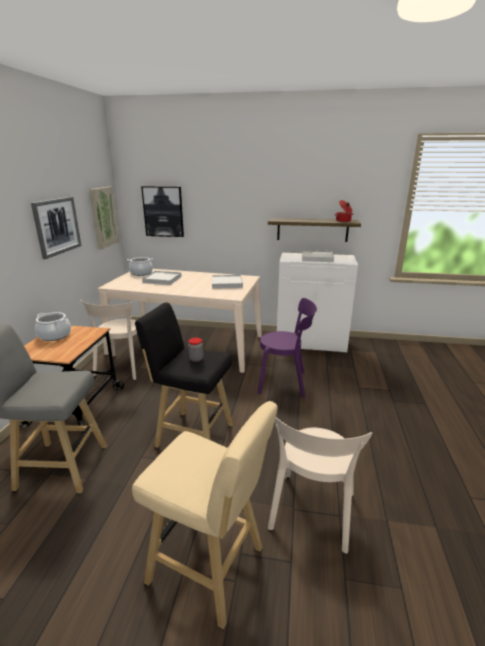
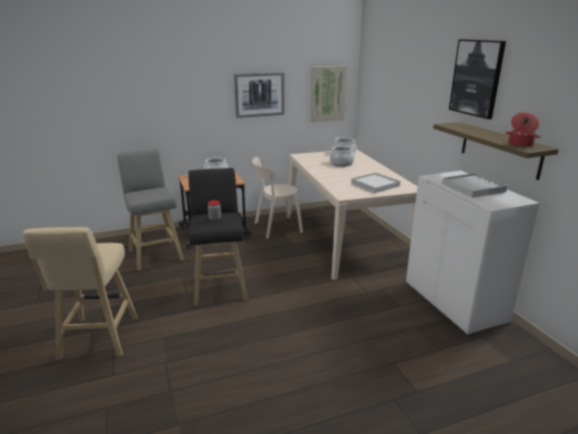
camera: 60 degrees right, 0 degrees up
picture [141,186,184,237] -> picture moved to [449,39,506,119]
white tray [142,271,182,285] -> cooking pot [330,145,355,166]
purple chair [258,298,317,398] -> none
beige chair [268,417,373,554] -> none

